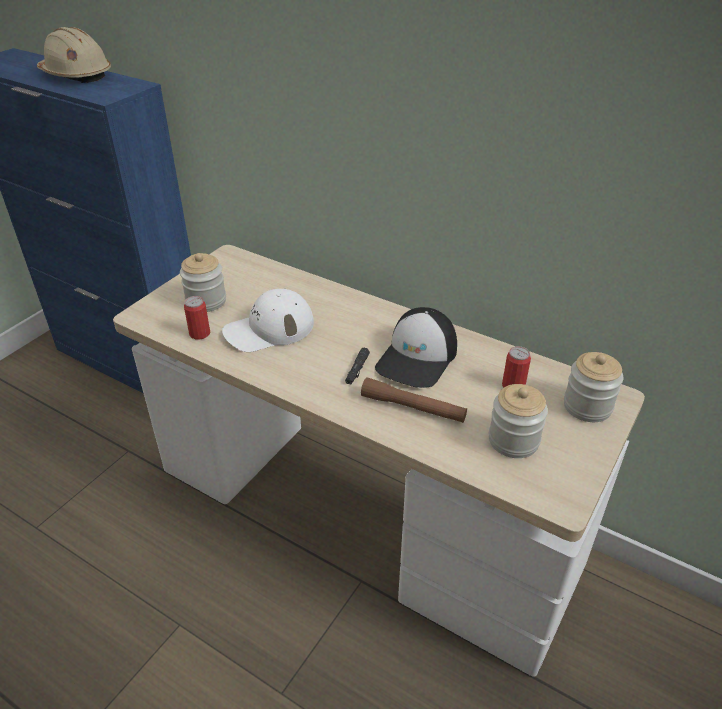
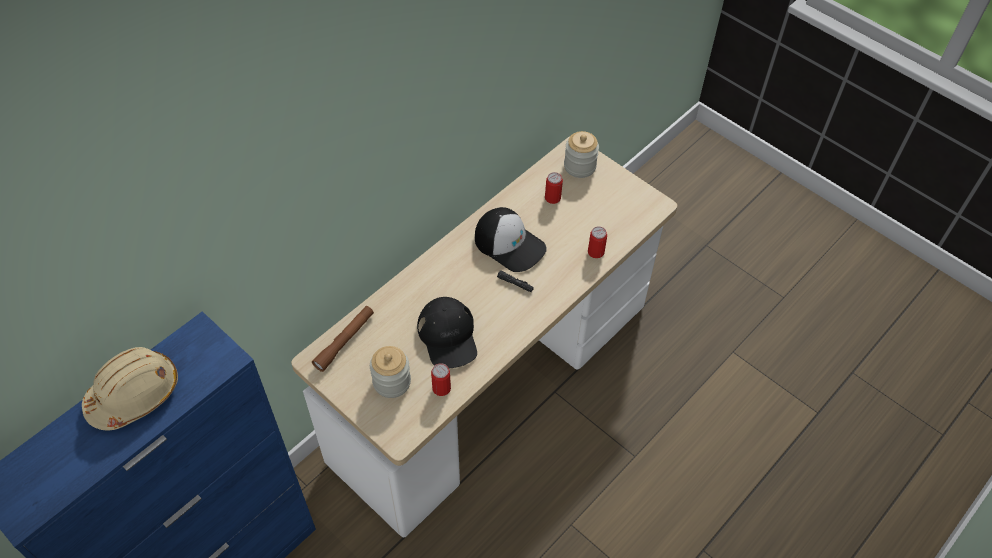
camera: 80 degrees left, 15 degrees up
white cap [222,288,314,352] -> black cap [417,297,477,368]
brown flashlight [361,377,467,423] -> brown flashlight moved to [312,306,374,372]
jar [489,384,548,458] -> none
none -> can [588,226,607,258]

